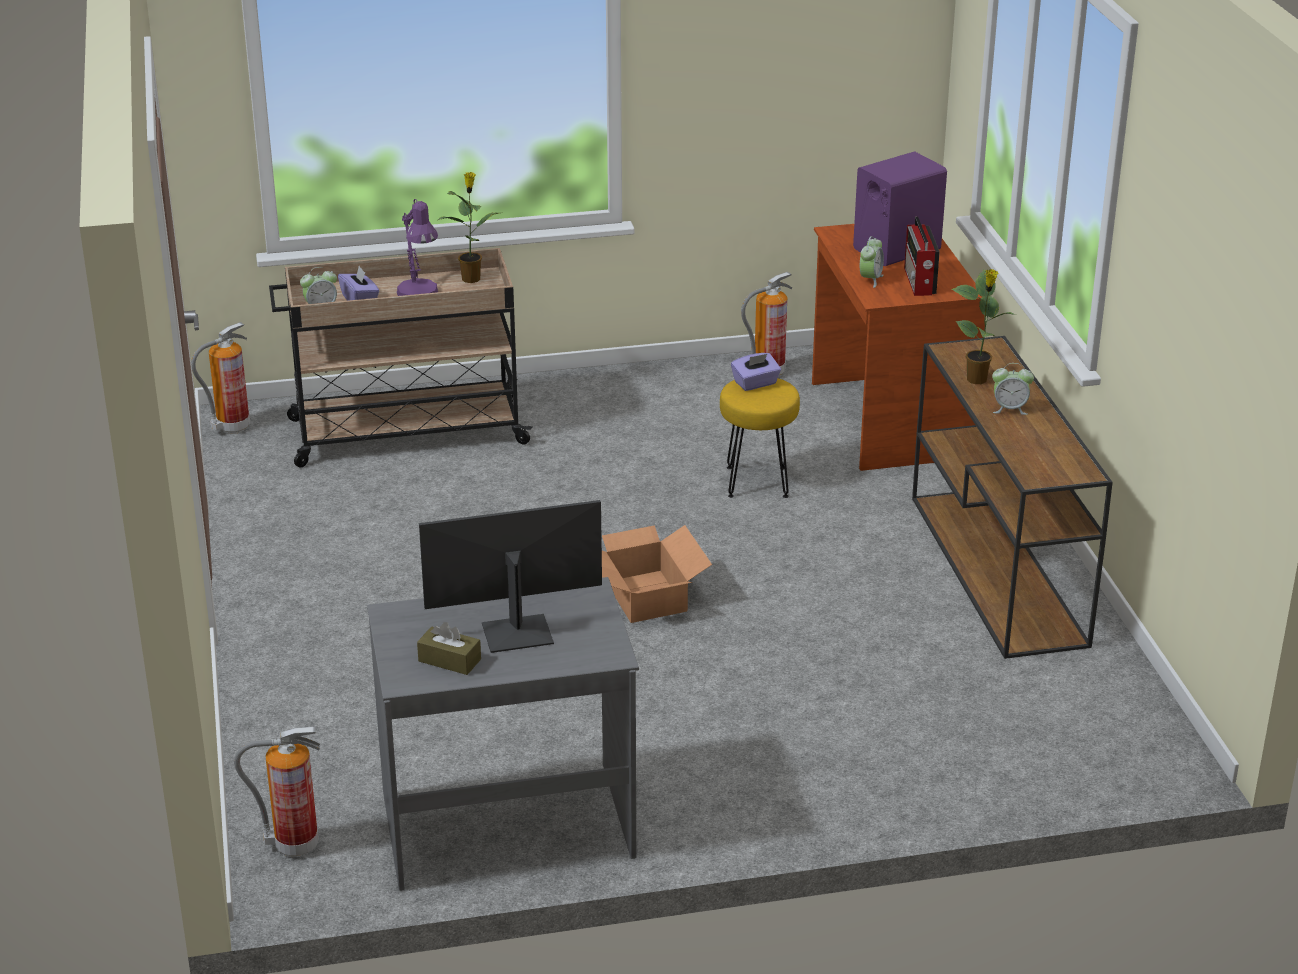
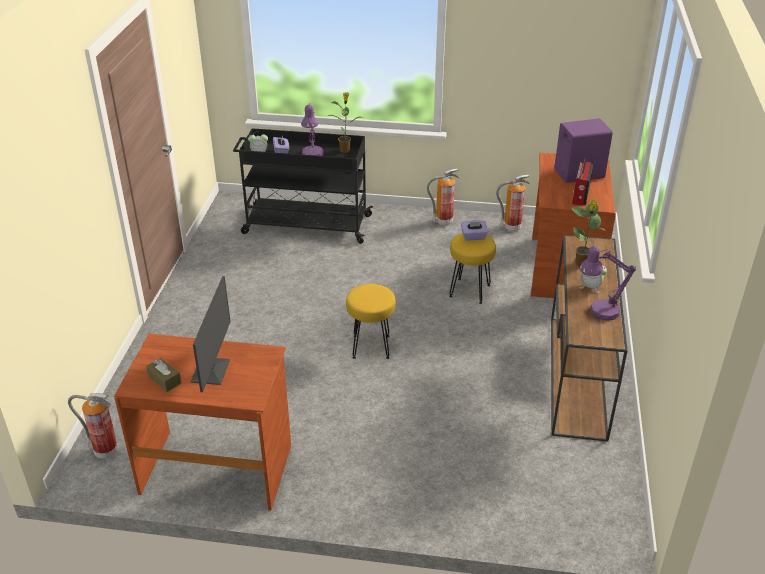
camera: 20 degrees right, 5 degrees up
fire extinguisher [191,322,250,434] -> fire extinguisher moved to [427,168,459,226]
beige cart [269,248,533,467] -> black cart [233,128,373,244]
grey desk [367,577,639,891] -> brown desk [114,334,291,511]
monitor [419,500,602,653] -> monitor turned 90 degrees clockwise [191,276,231,392]
cardboard box [602,525,712,623] -> yellow stool [346,284,396,359]
alarm clock [860,236,884,288] -> none
none -> purple table lamp [579,246,636,320]

